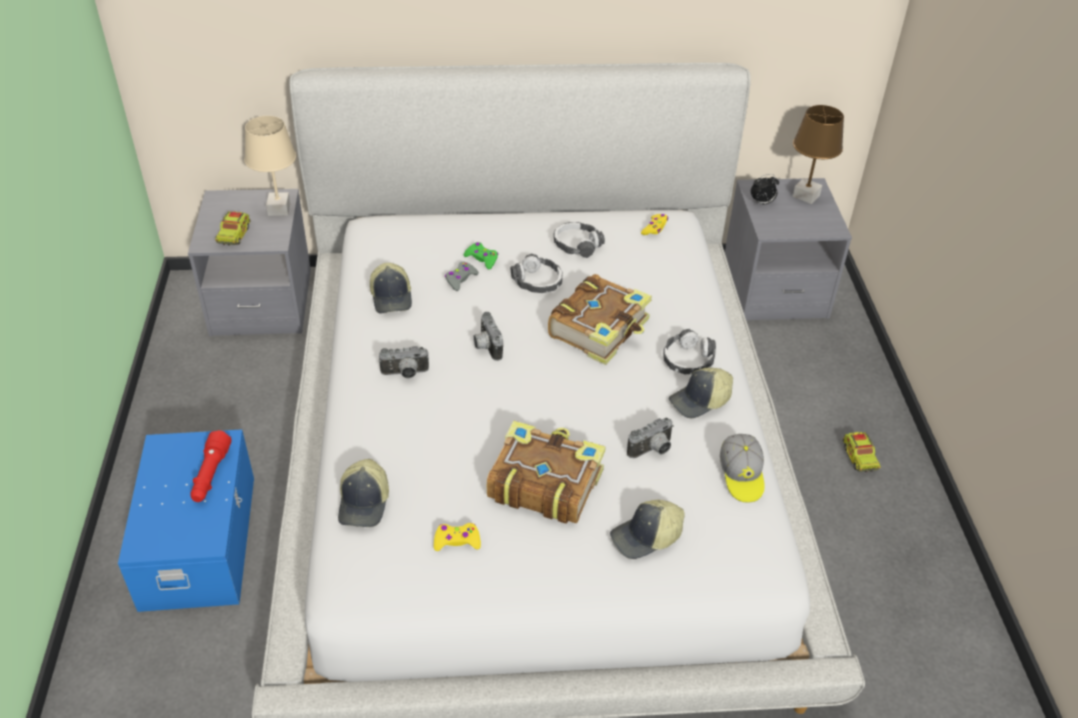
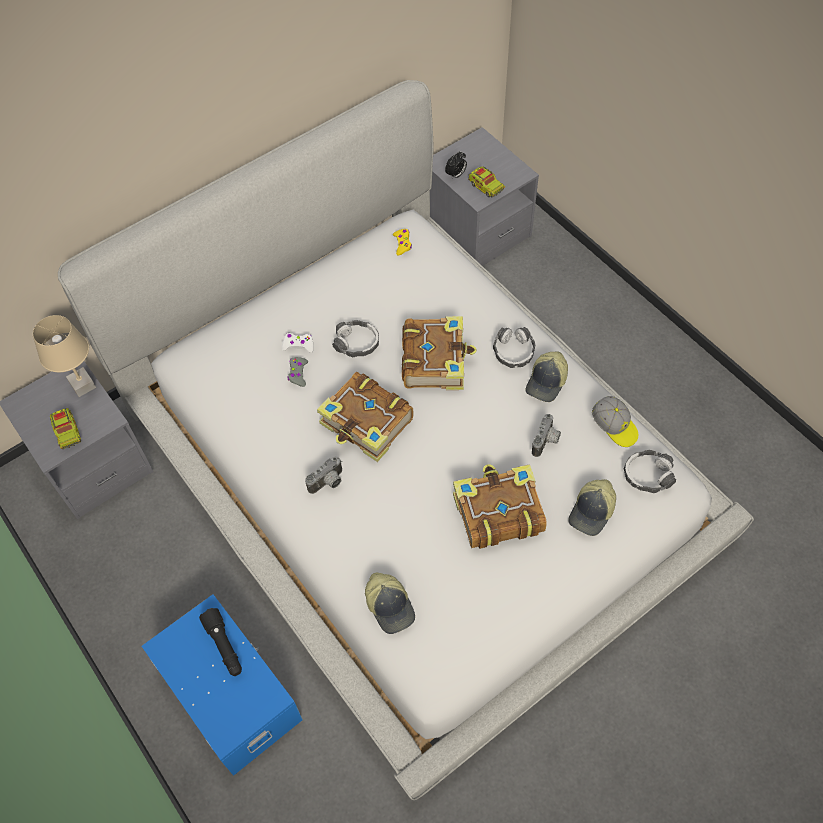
camera: 30 degrees left, 15 degrees up
red flashlight [190,430,232,502] -> black flashlight [199,608,242,676]
cap [370,263,412,314] -> none
yellow game controller [434,523,481,551] -> none
green game controller [464,242,498,269] -> white game controller [281,333,313,353]
camera [473,312,503,361] -> book [317,372,414,462]
headphones [554,222,605,258] -> headphones moved to [624,450,676,493]
brown table lamp [793,105,844,204] -> none
toy truck [843,432,881,472] -> toy truck moved to [468,167,505,197]

